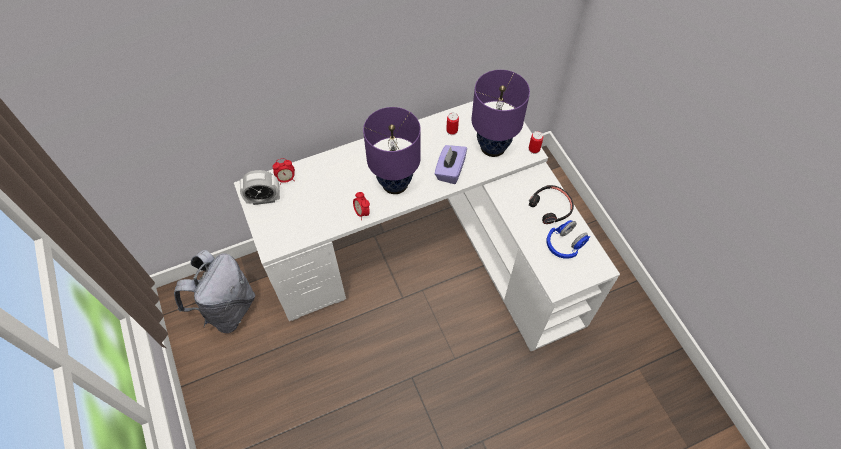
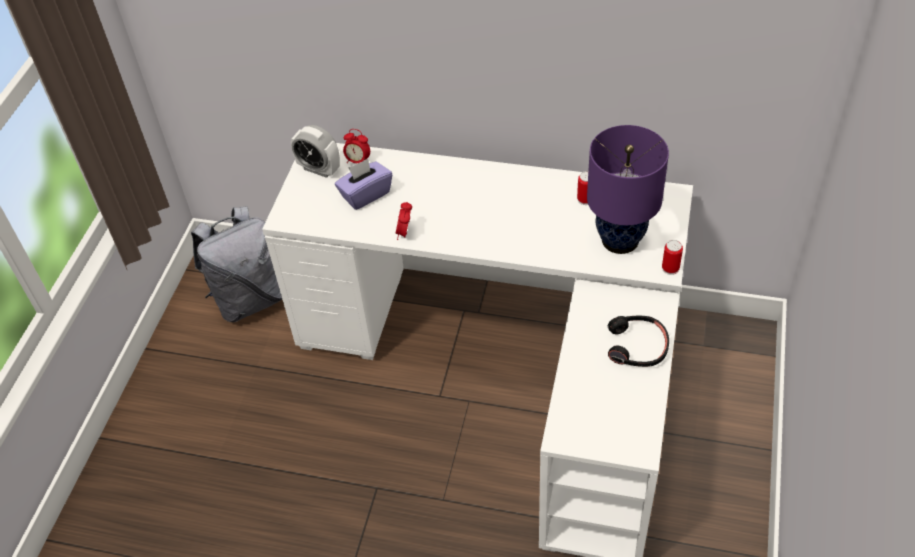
camera: 40 degrees right, 10 degrees down
purple table lamp [363,107,421,194] -> none
purple tissue box [435,145,467,184] -> purple tissue box moved to [335,159,392,210]
blue headphones [547,220,590,259] -> none

